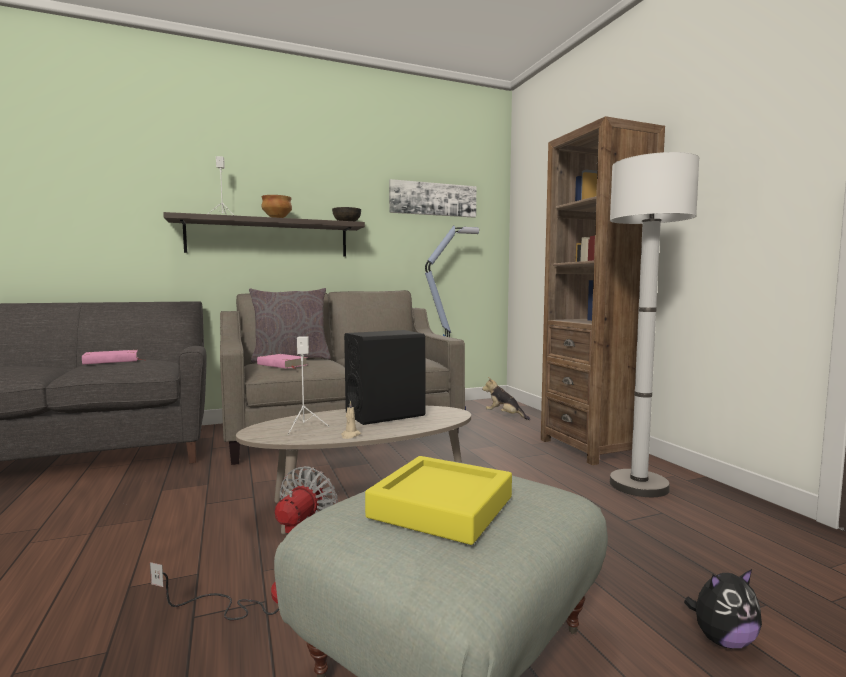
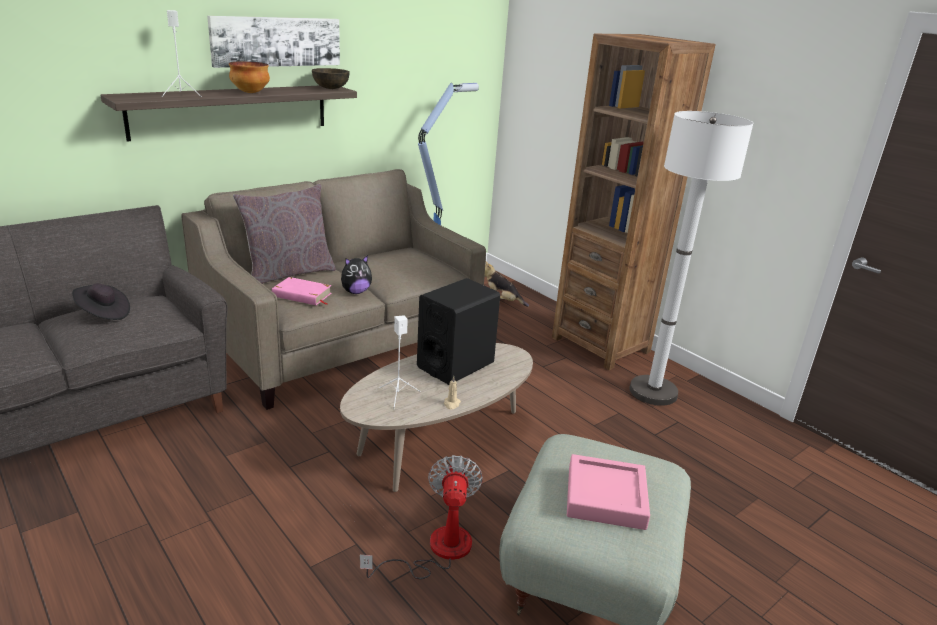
camera: 20 degrees left, 20 degrees up
pink book [82,350,141,364] -> black hat [72,283,130,320]
yellow tray [365,456,512,545] -> pink tray [567,454,650,530]
picture [389,179,476,217] -> picture moved to [207,16,340,68]
plush toy [684,569,762,648] -> plush toy moved to [341,255,372,294]

